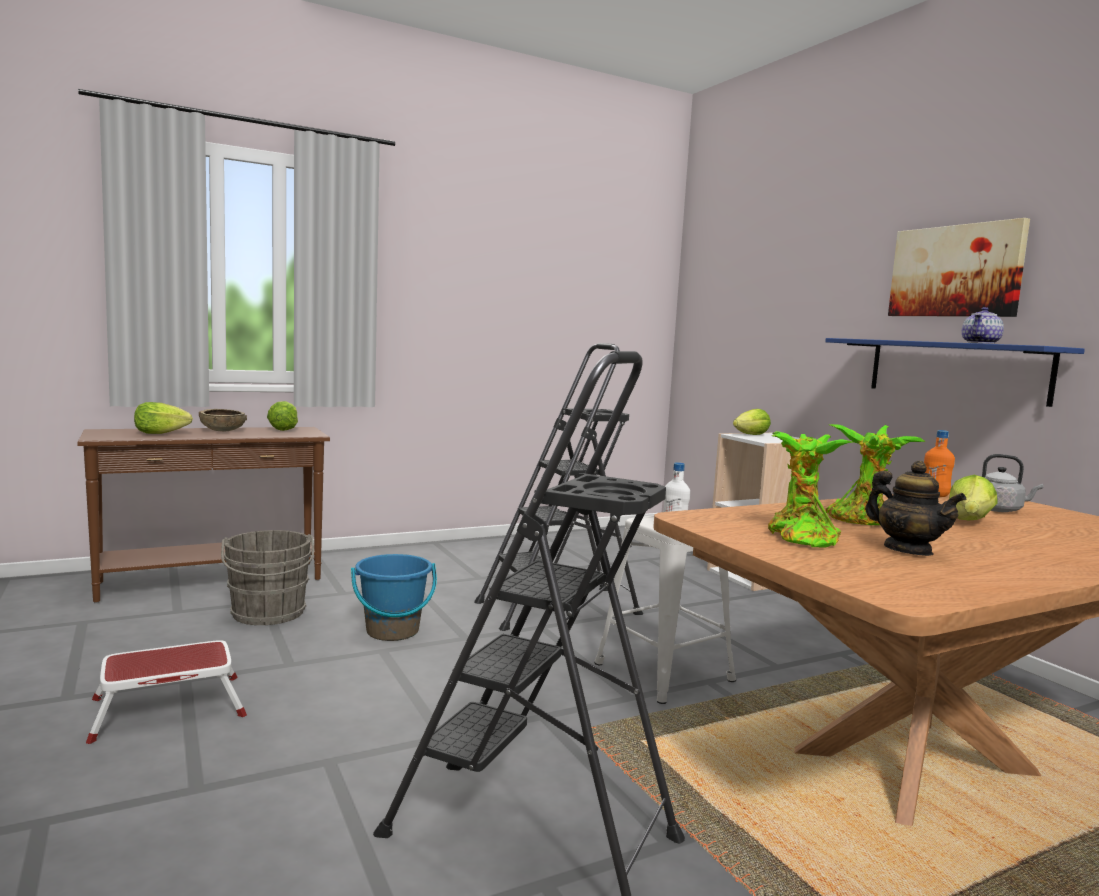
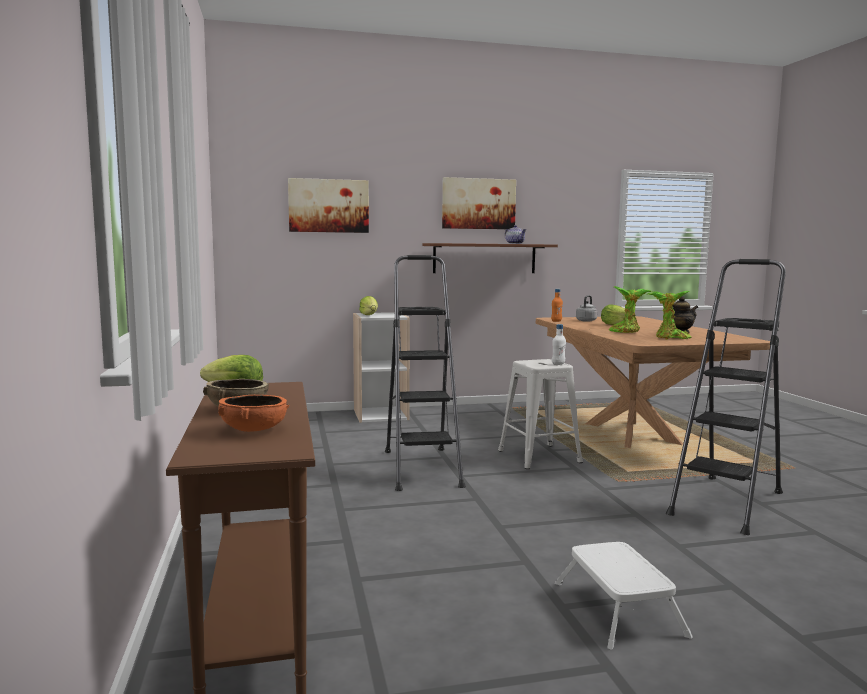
camera: 75 degrees left, 0 degrees up
red step ladder [86,640,247,744] -> white step ladder [555,542,693,650]
lettuce [134,402,193,434] -> orange bowl [218,395,290,432]
grey bucket [221,530,314,625] -> none
blue bucket [351,554,437,641] -> none
blue shelf [825,338,1085,407] -> brown shelf [422,243,558,273]
none -> picture [288,178,369,233]

